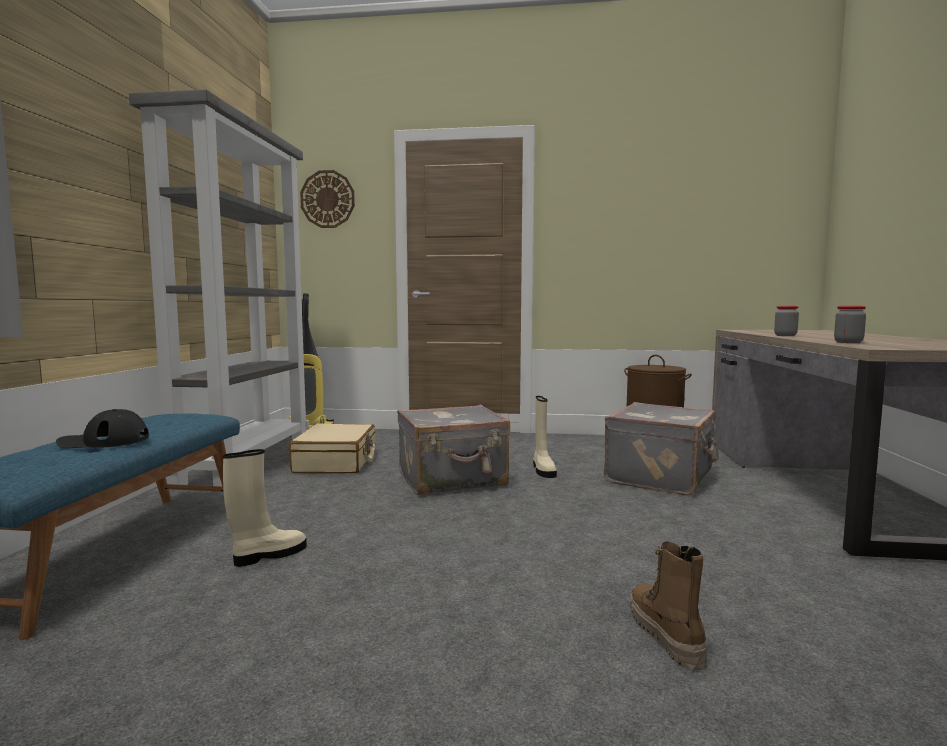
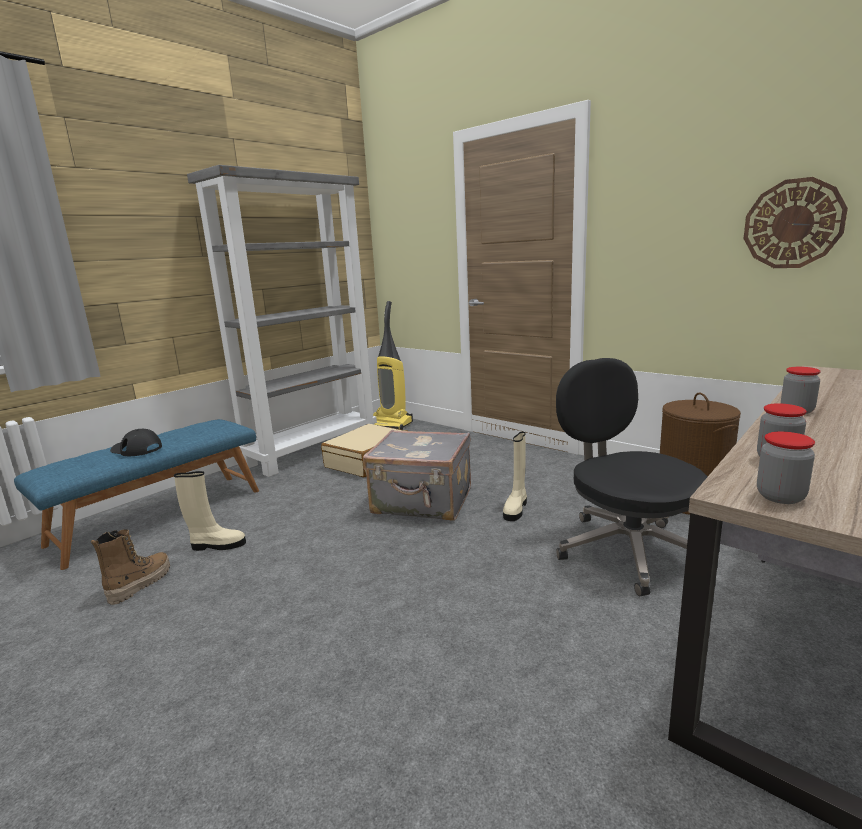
camera: 35 degrees right, 10 degrees up
wall clock [300,170,355,228] -> wall clock moved to [743,177,848,268]
grey suitcase [604,402,719,495] -> black office chair [556,358,708,596]
boot [631,542,708,670] -> boot moved to [91,529,170,605]
none -> jar [757,431,815,504]

